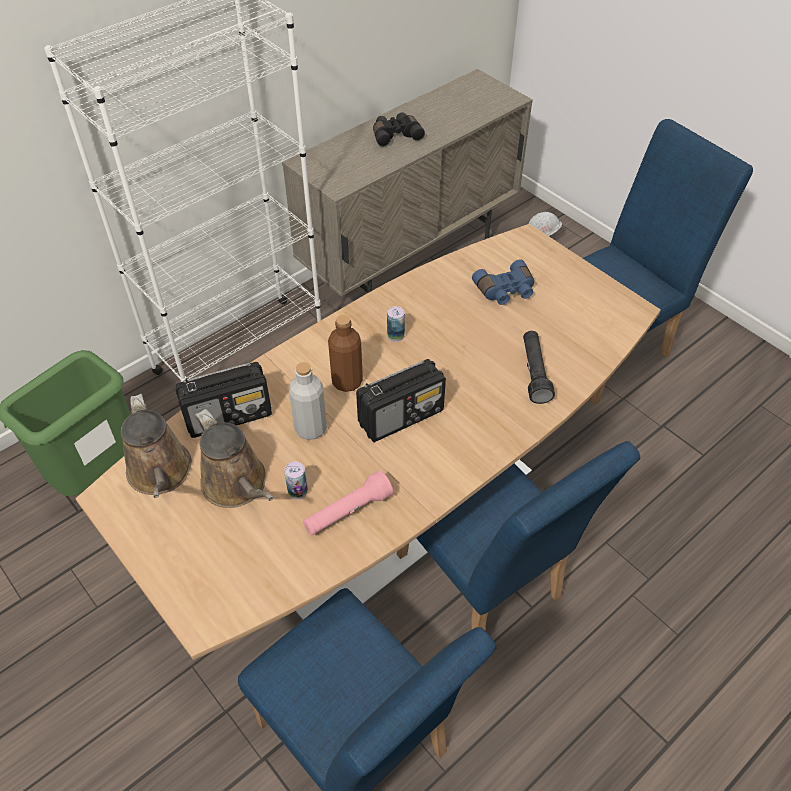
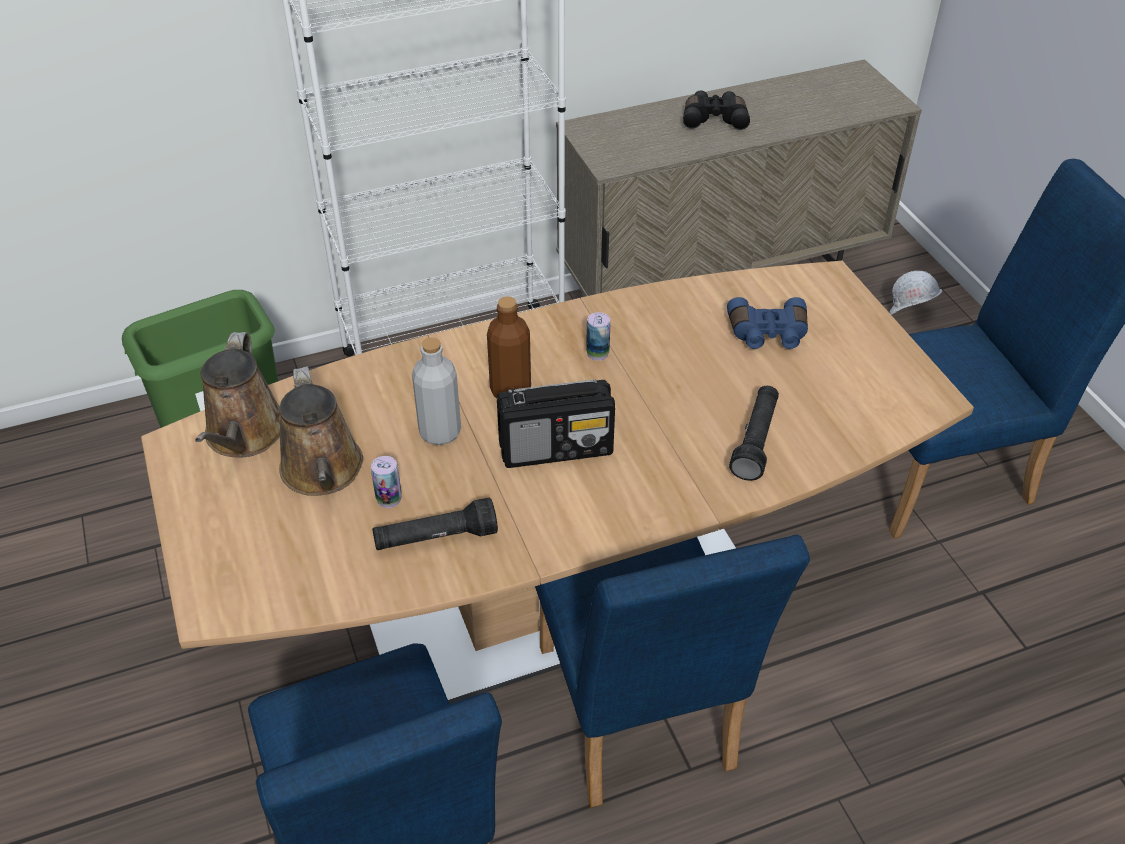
camera: 20 degrees right, 5 degrees down
radio [175,362,272,438] -> none
pink flashlight [303,471,393,535] -> black flashlight [372,497,498,550]

